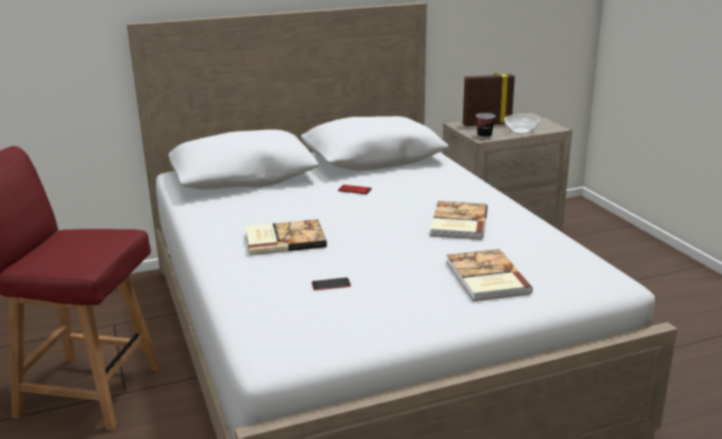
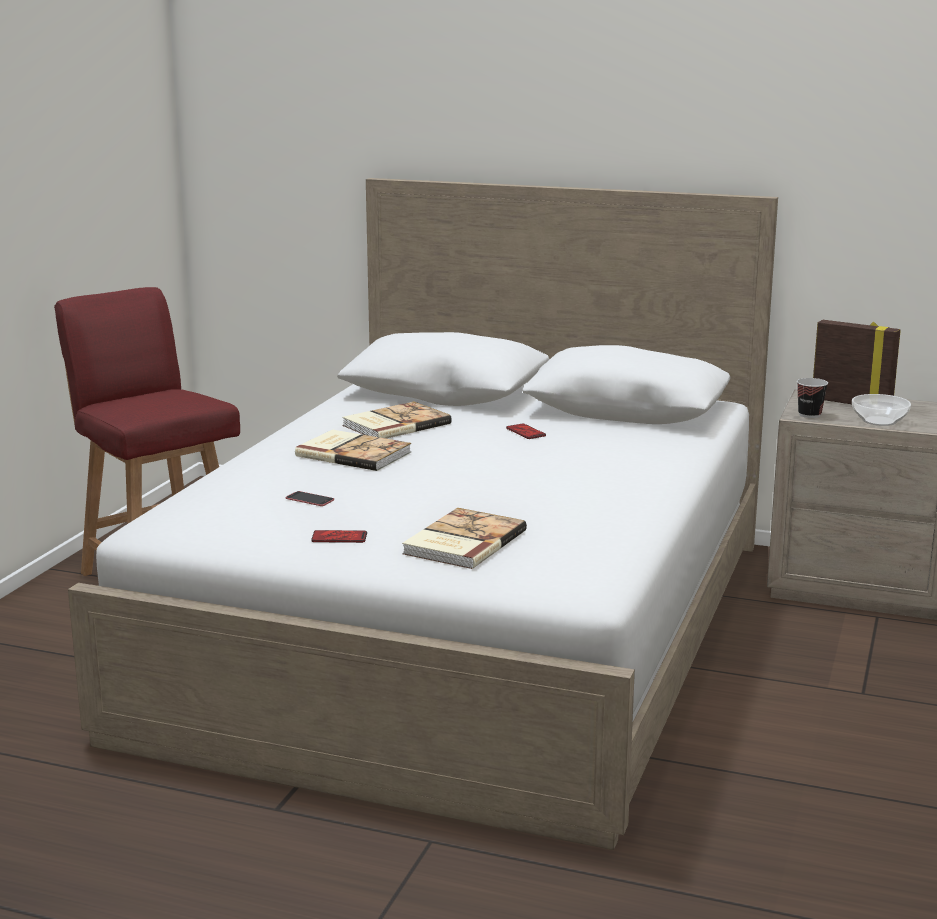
camera: 40 degrees right, 5 degrees down
book [430,201,487,240] -> book moved to [342,402,452,439]
none -> phone [311,530,367,543]

